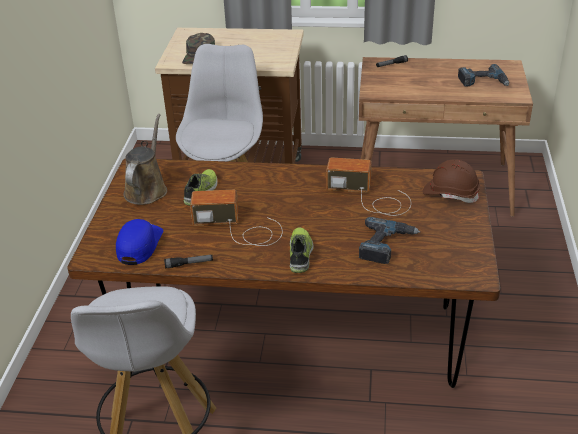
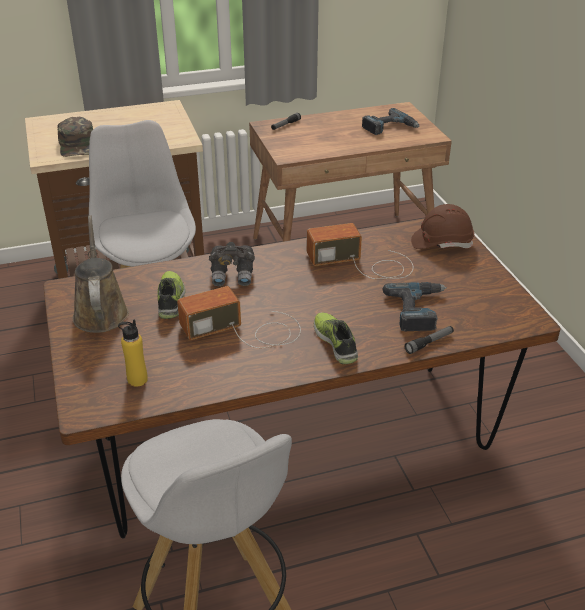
camera: 25 degrees left, 0 degrees up
blue cap [116,219,163,265] -> yellow bottle [118,319,148,387]
flashlight [164,255,213,269] -> flashlight moved to [404,326,454,354]
none -> grey binoculars [209,242,255,286]

